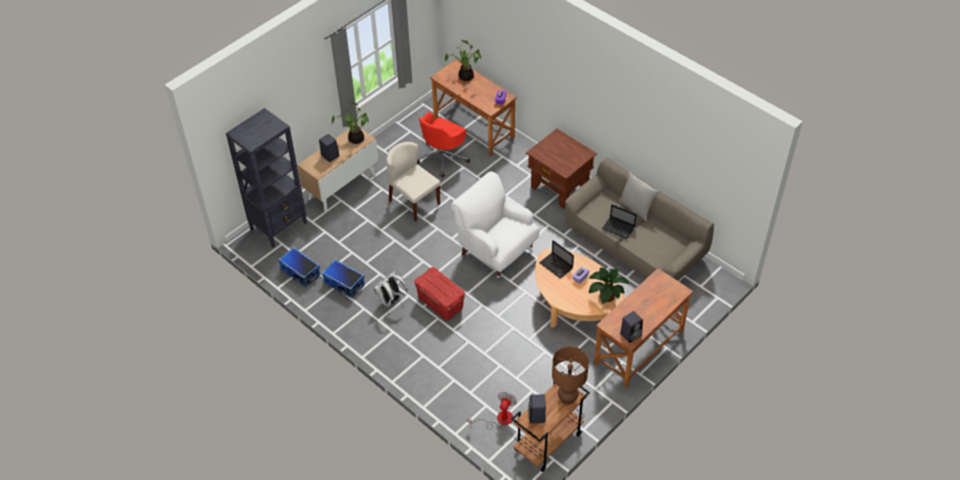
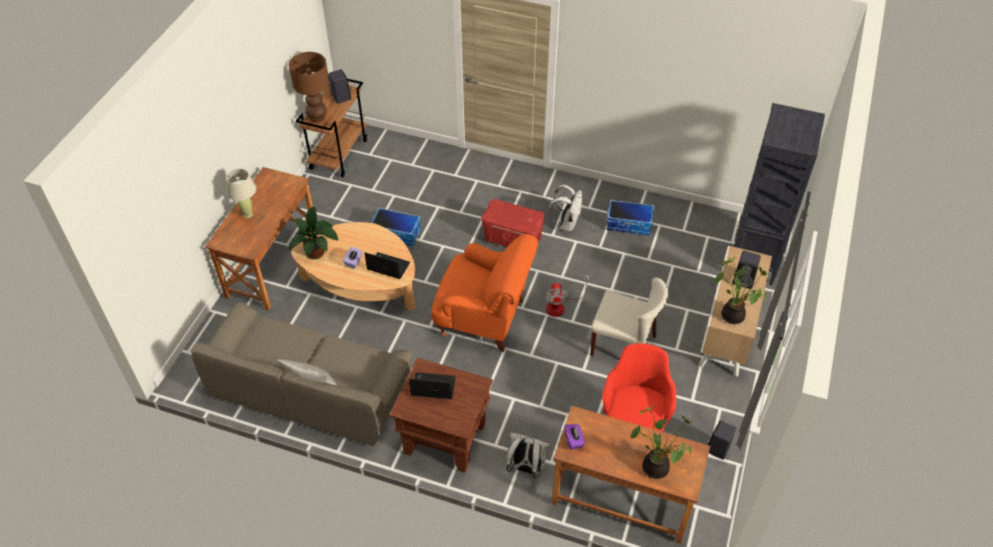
camera: 155 degrees right, 0 degrees up
storage box [278,247,321,287] -> storage box moved to [371,207,421,246]
white armchair [451,171,539,278] -> orange armchair [431,234,538,352]
fan [467,392,517,429] -> fan moved to [545,275,589,317]
laptop [602,204,637,239] -> laptop moved to [409,372,456,399]
black speaker [620,311,643,343] -> black speaker moved to [708,420,737,460]
none -> beige table lamp [226,169,256,218]
none -> white backpack [506,433,551,479]

